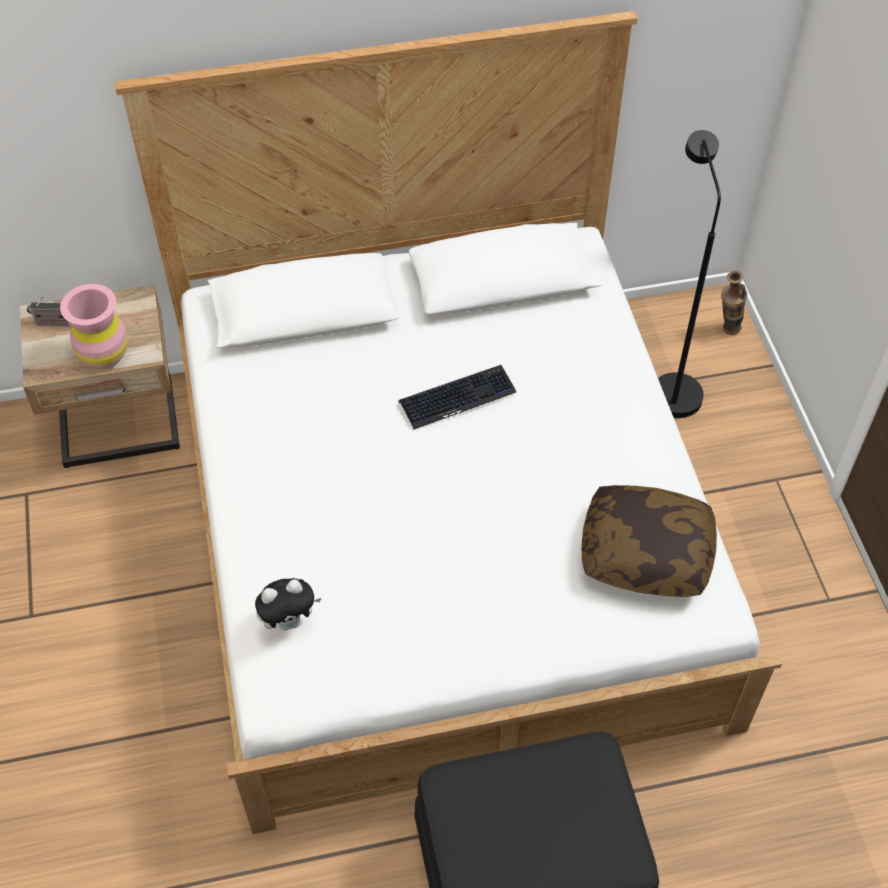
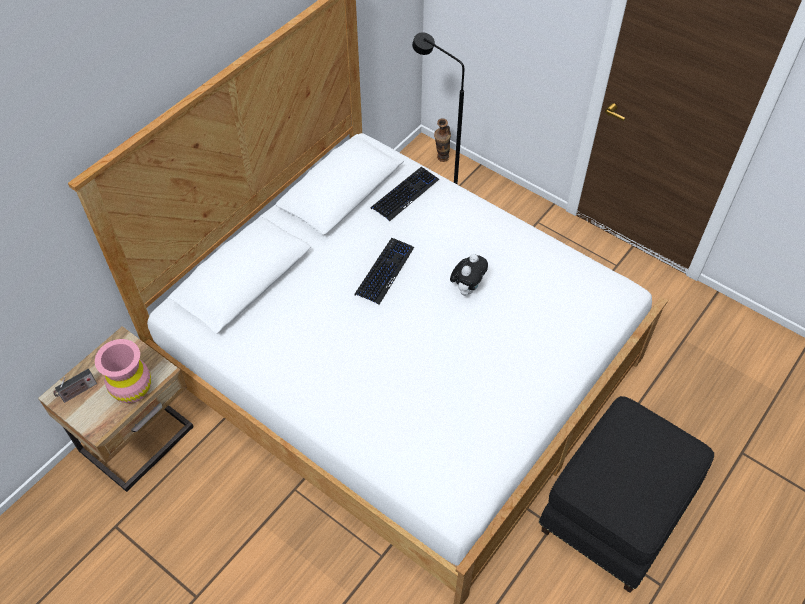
camera: 40 degrees left, 0 degrees up
plush toy [255,578,321,631] -> plush toy moved to [450,254,488,296]
pillow [581,485,717,597] -> none
none -> keyboard [371,167,439,222]

